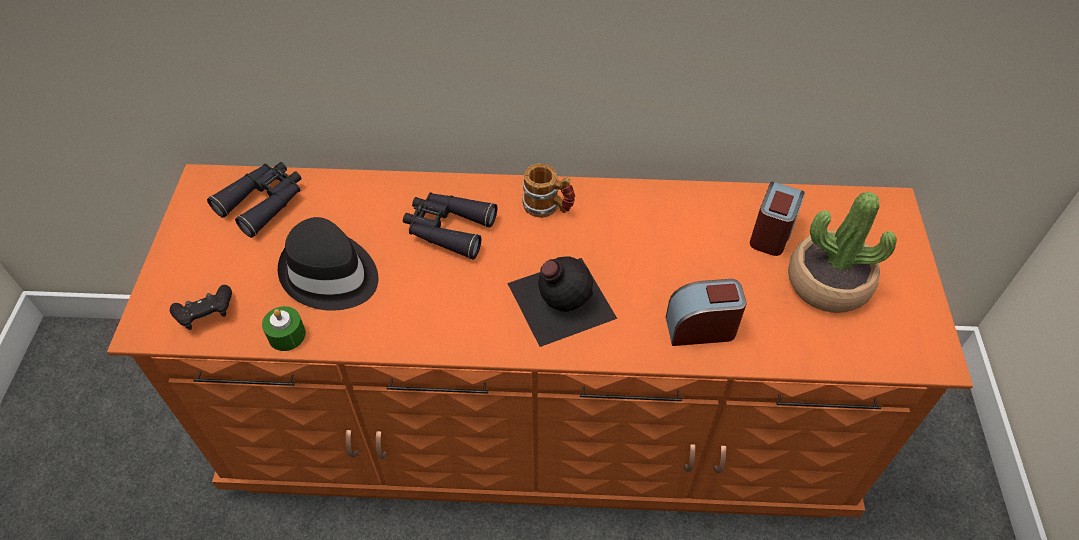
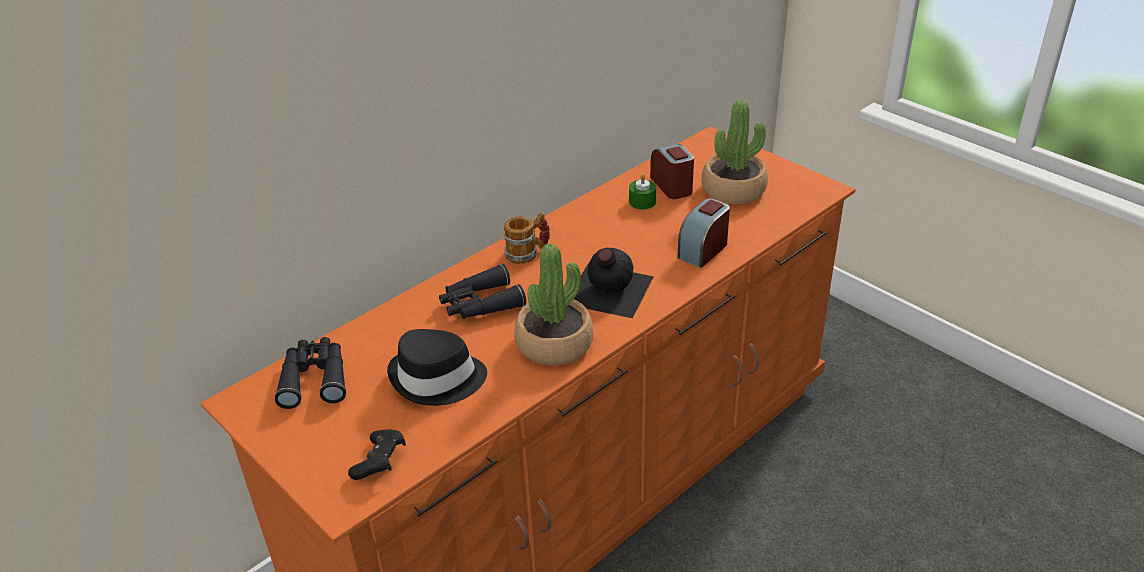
camera: 45 degrees left, 15 degrees down
green candle [262,306,306,351] -> green candle moved to [629,174,656,210]
none -> potted plant [514,244,593,365]

